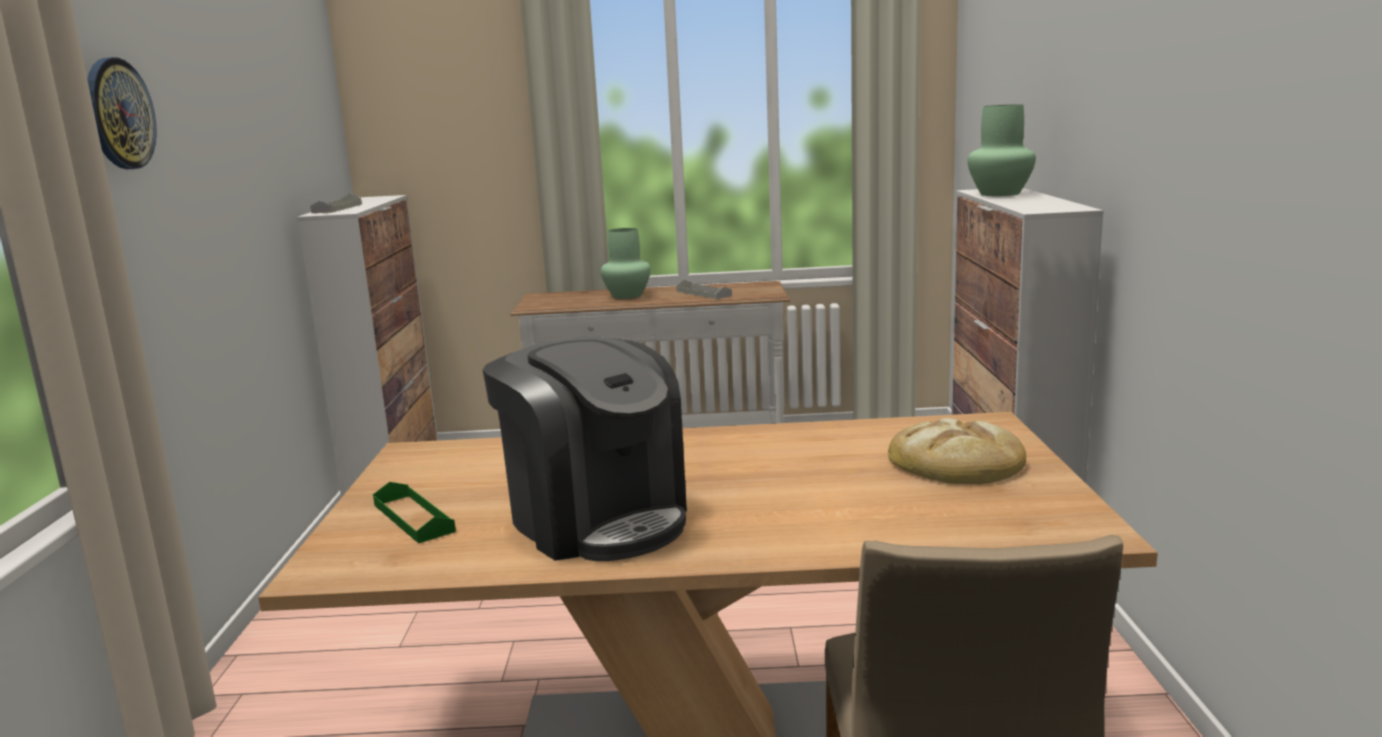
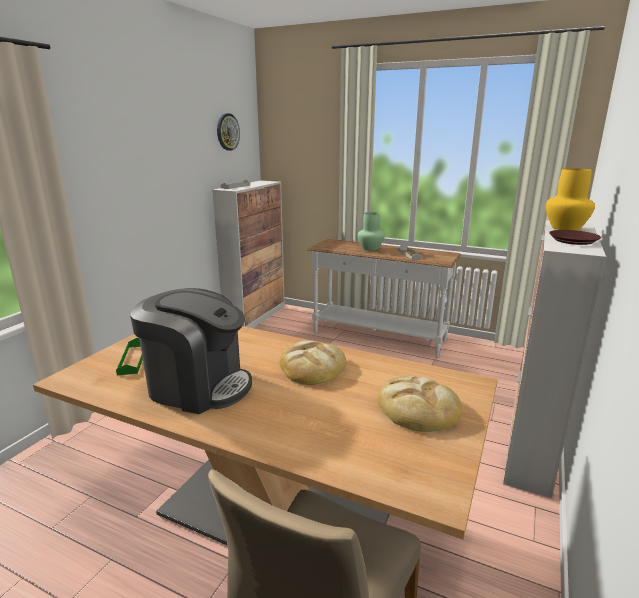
camera: 25 degrees right, 5 degrees up
wall clock [87,57,157,169] -> wall clock moved to [217,113,240,151]
coffee machine [483,337,687,561] -> coffee machine turned 60 degrees counterclockwise [130,288,252,414]
green vase [968,104,1036,196] -> yellow vase [546,168,595,231]
none -> bread [279,340,347,385]
none -> brown plate [549,230,601,245]

